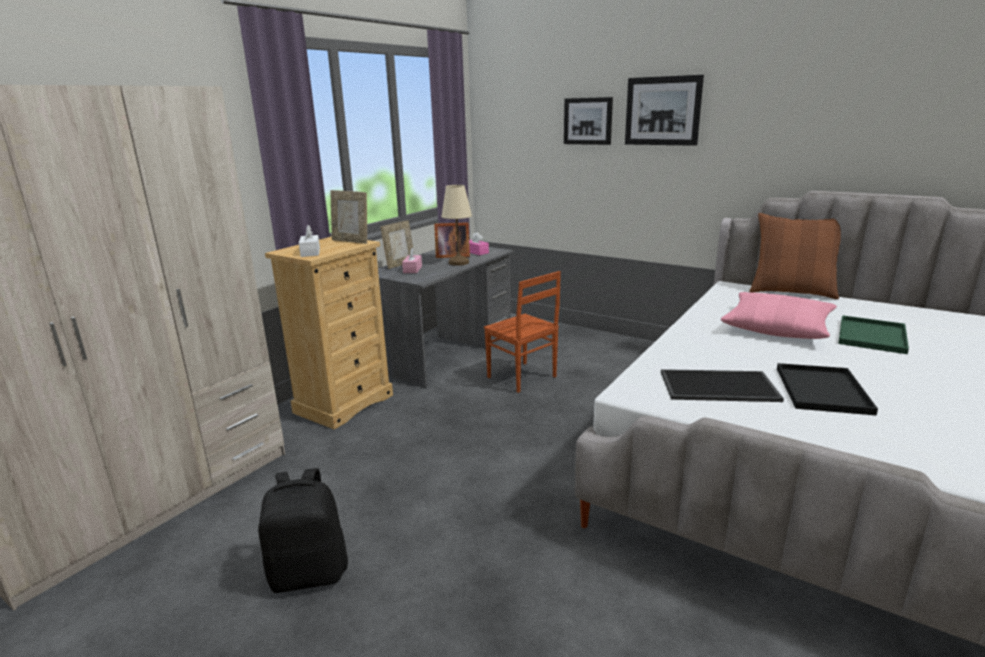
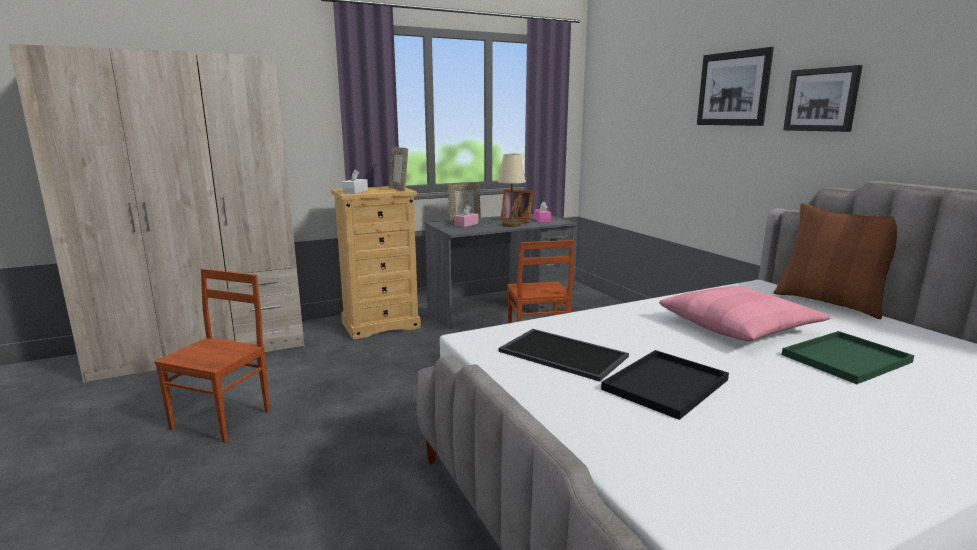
camera: 30 degrees right, 5 degrees down
black backpack [258,468,348,593] -> brown chair [154,269,270,442]
picture [564,97,613,145] -> picture moved to [783,65,863,132]

